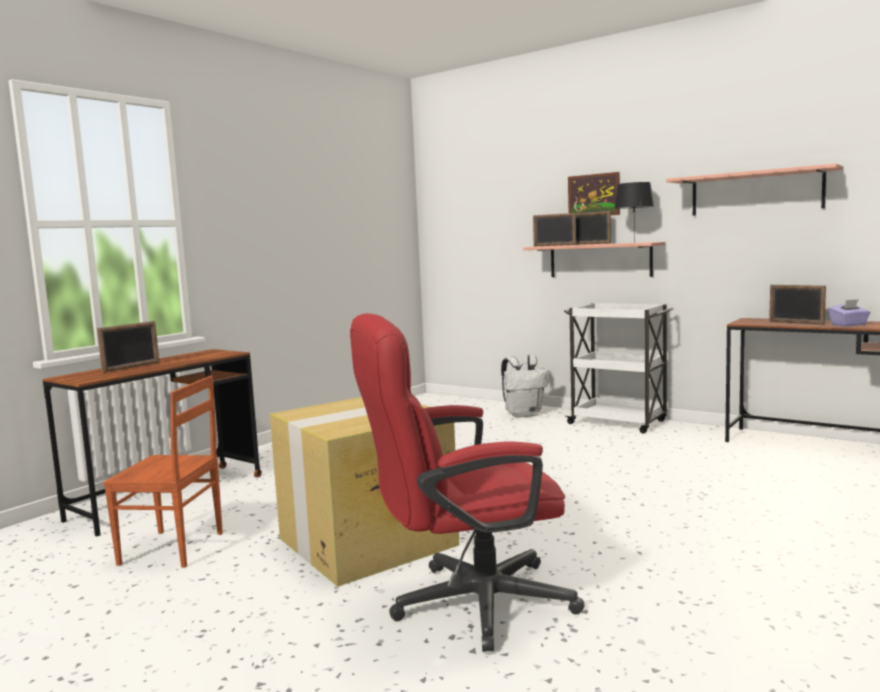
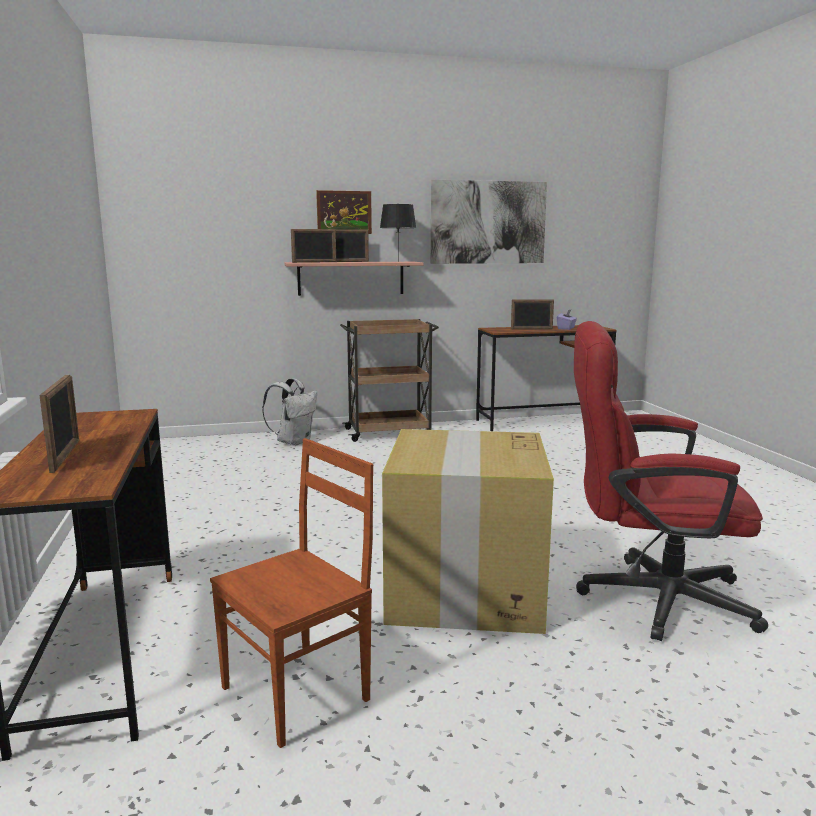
camera: 50 degrees left, 5 degrees up
red office chair [350,313,585,652] -> red office chair turned 75 degrees clockwise [574,321,768,641]
white cart [564,303,673,433] -> brown cart [340,319,439,442]
shelf [666,164,843,216] -> picture [431,180,547,264]

